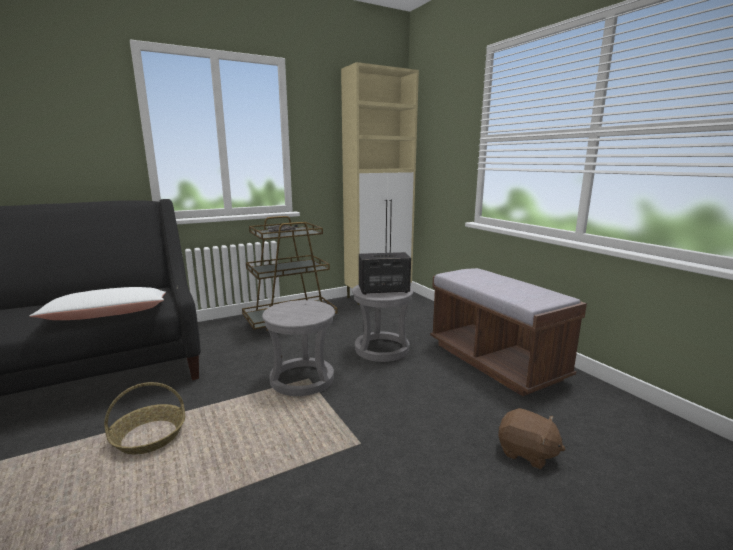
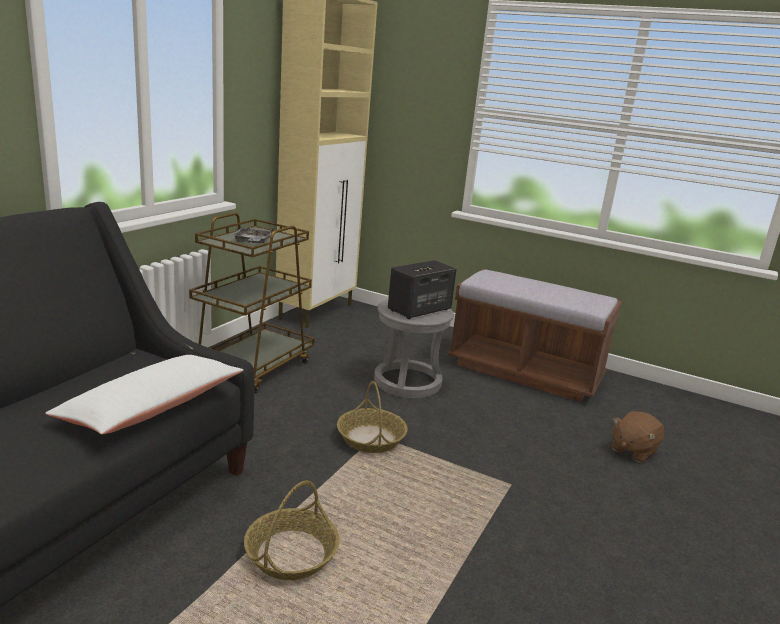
camera: 35 degrees left, 5 degrees up
grey stool [262,300,335,396] -> basket [337,381,407,453]
brown plush toy [498,408,566,469] -> brown plush toy turned 135 degrees clockwise [611,411,664,463]

